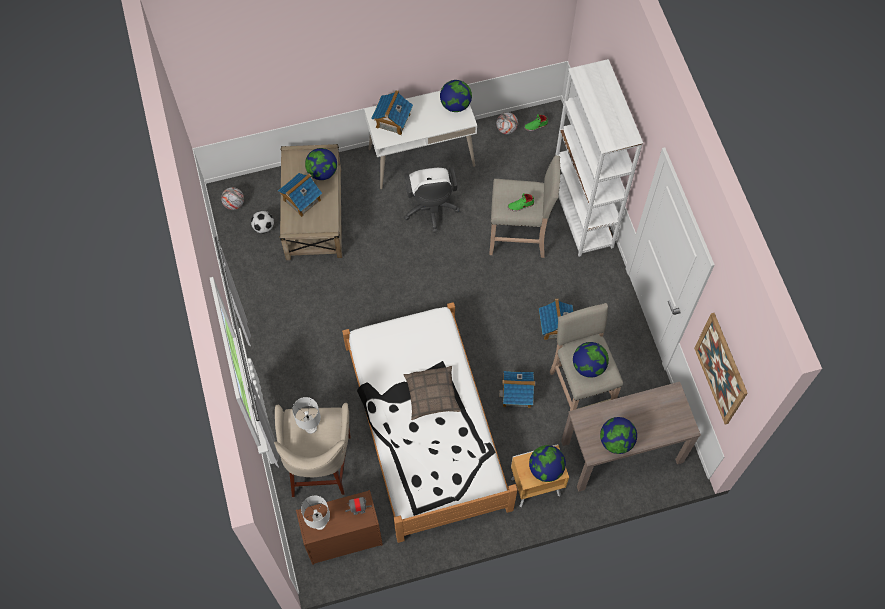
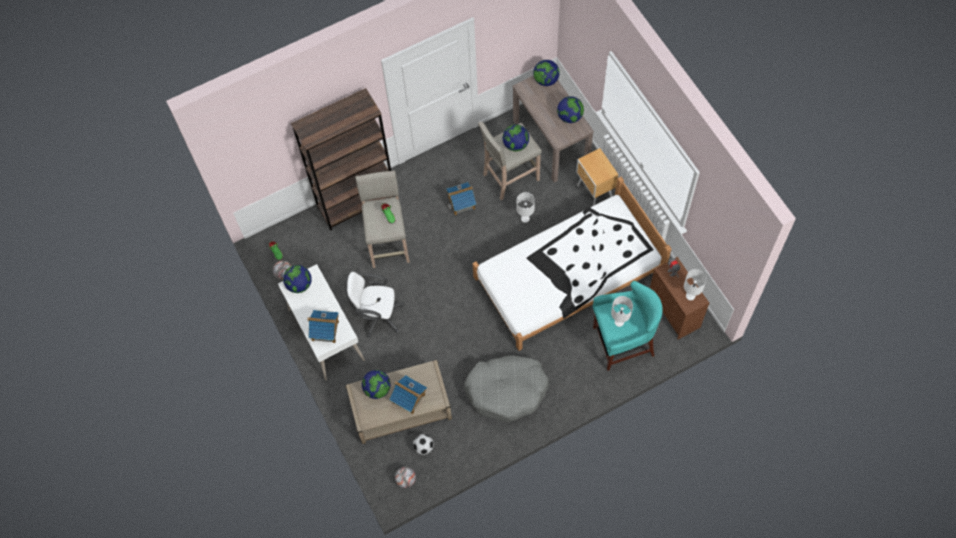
camera: 100 degrees left, 0 degrees up
beige stool [274,403,351,497] -> turquoise stool [593,281,663,371]
pillow [403,366,461,420] -> none
white office chair [404,167,460,233] -> white office chair turned 150 degrees counterclockwise [345,272,404,338]
toy house [499,371,536,408] -> white table lamp [516,192,535,223]
globe [529,445,566,482] -> globe moved to [533,60,560,86]
white bookcase [555,59,643,257] -> brown bookcase [291,88,396,231]
picture [694,313,748,425] -> none
none -> grey dog bed [464,355,549,422]

